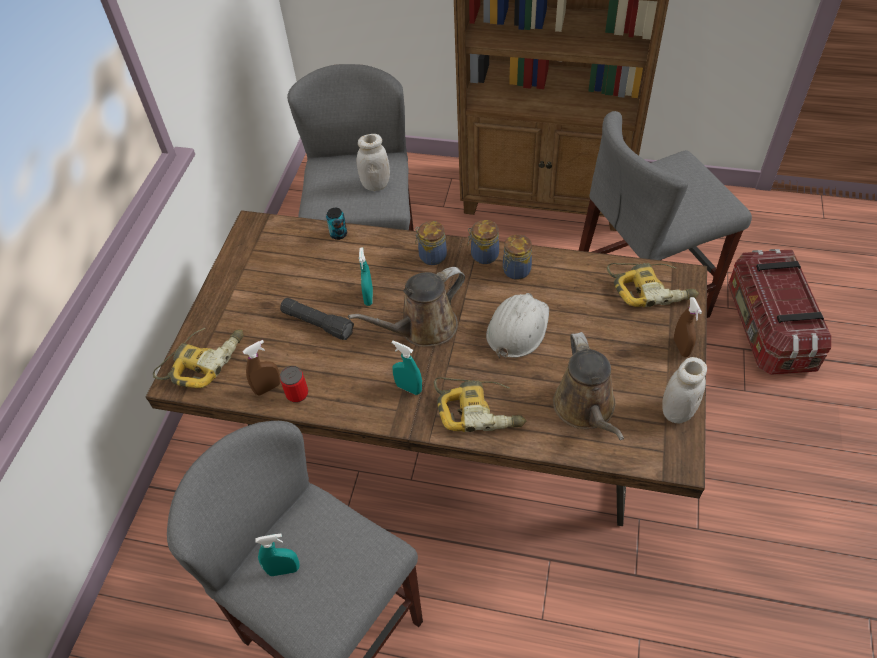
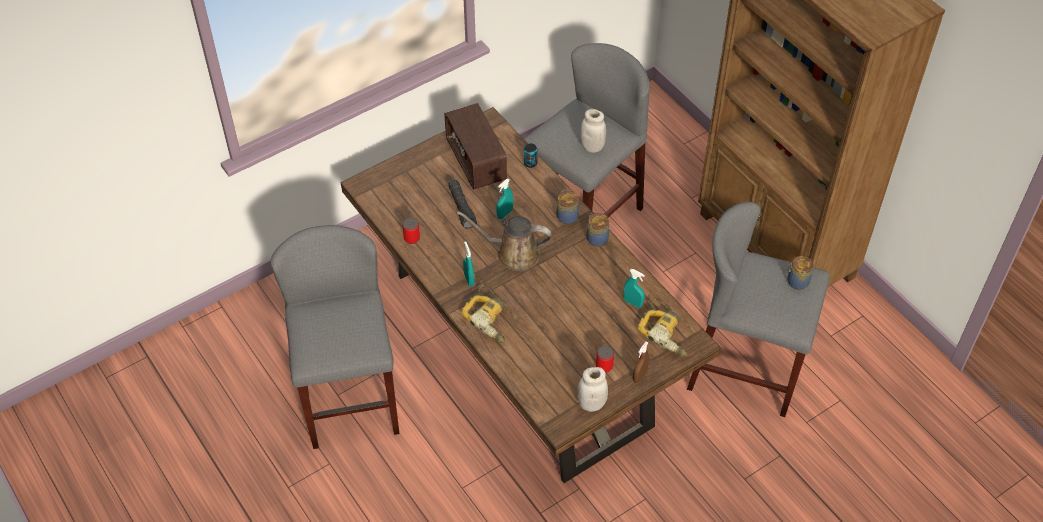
camera: 40 degrees right, 0 degrees up
power drill [153,328,244,388] -> none
brown spray bottle [242,340,280,396] -> none
turquoise spray bottle [255,533,300,576] -> turquoise spray bottle moved to [624,269,645,308]
white hard hat [486,293,549,358] -> none
jar [503,235,532,280] -> jar moved to [786,256,813,290]
brown watering can [553,332,624,440] -> none
storage box [728,249,831,375] -> none
none -> radio [444,103,507,190]
none -> can [596,345,614,373]

